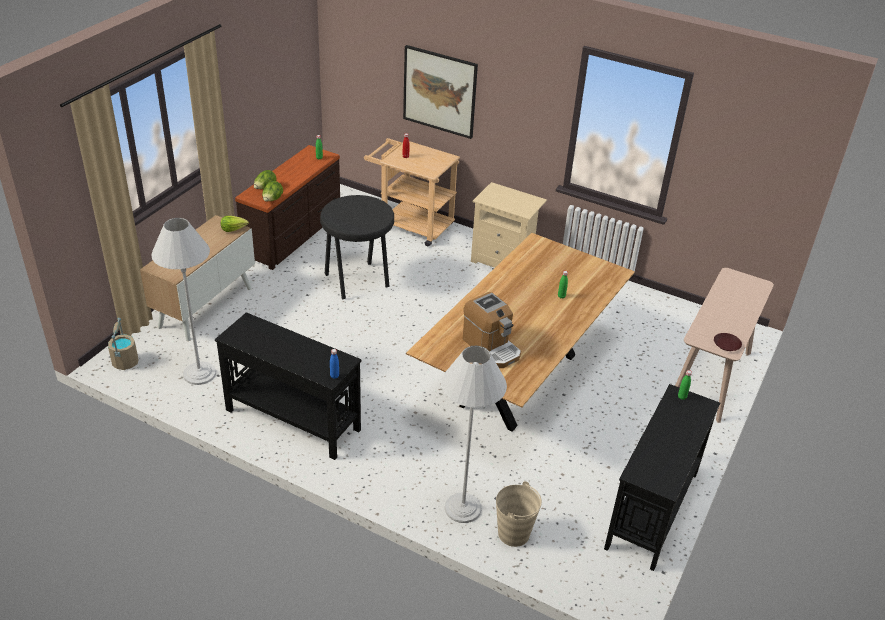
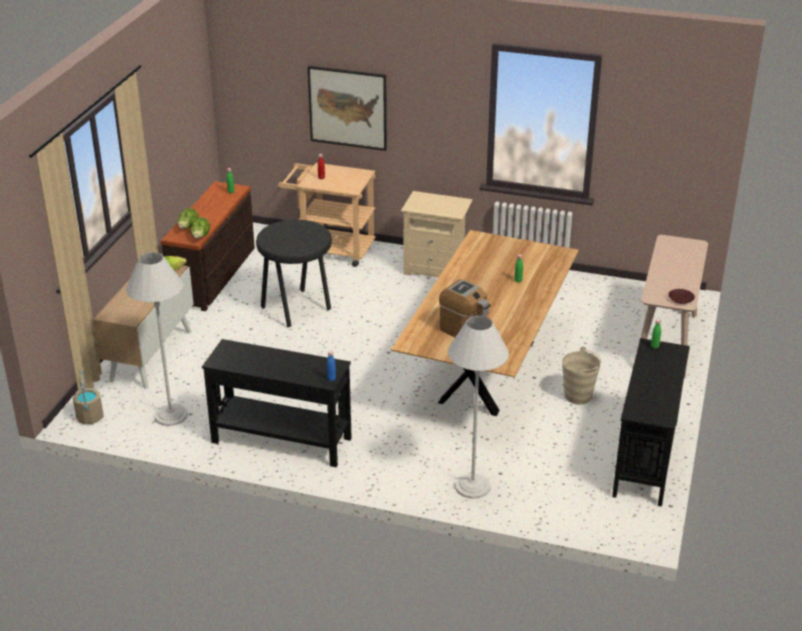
camera: 10 degrees left, 5 degrees down
beige bucket [496,481,542,547] -> beige bucket moved to [562,347,601,405]

